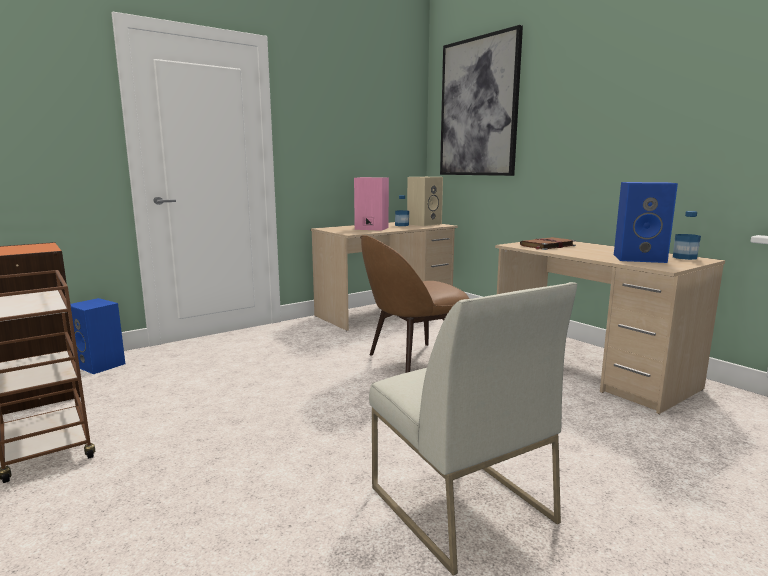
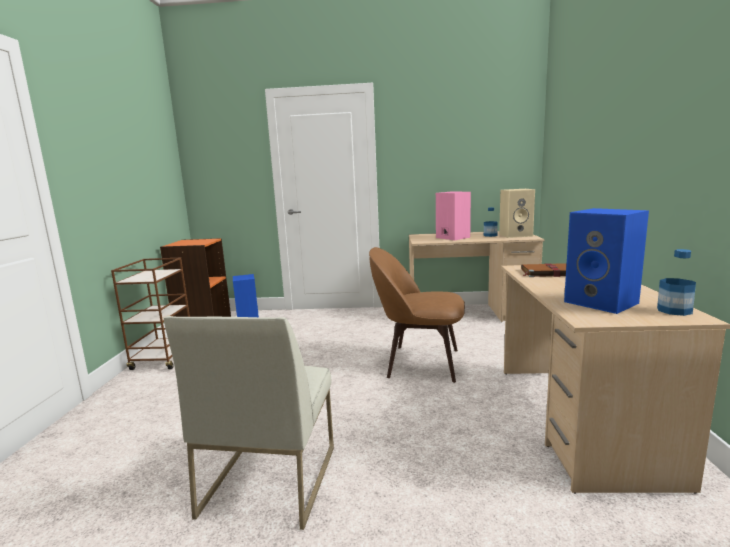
camera: 40 degrees right, 0 degrees up
picture [440,25,523,176] -> none

